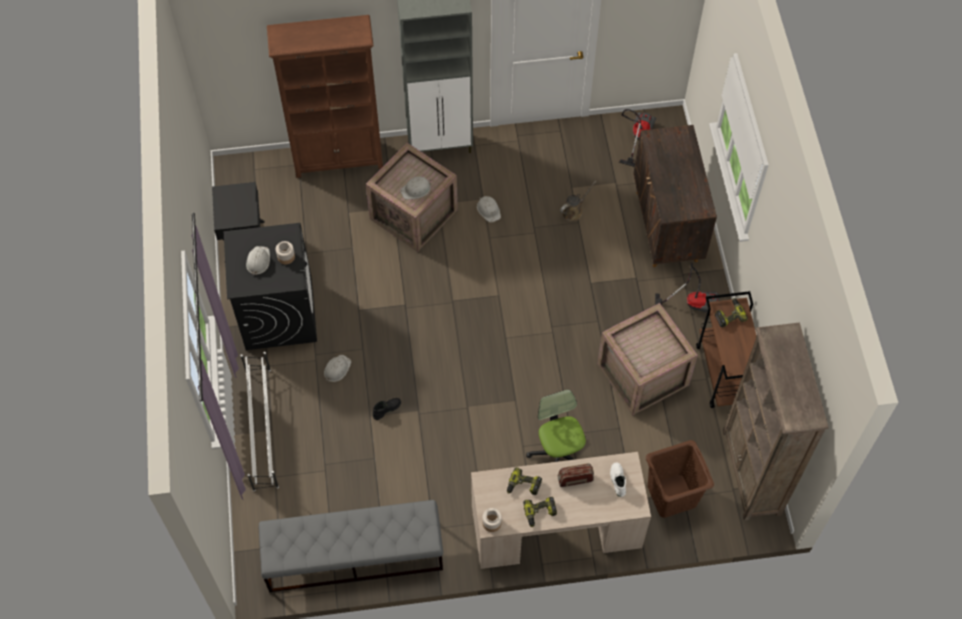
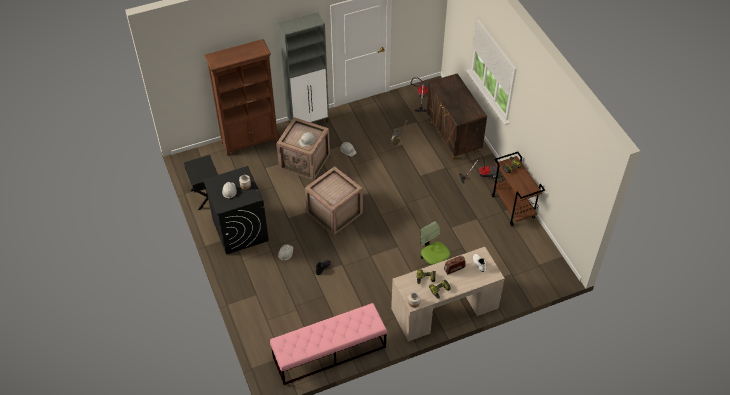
camera: 15 degrees left, 10 degrees down
white shoe rack [240,352,279,491] -> none
grey bench [259,500,443,592] -> pink bench [270,303,387,385]
crate [597,303,698,416] -> crate moved to [305,166,363,236]
brown laundry basket [646,440,714,518] -> none
brown bookcase [723,323,828,521] -> none

